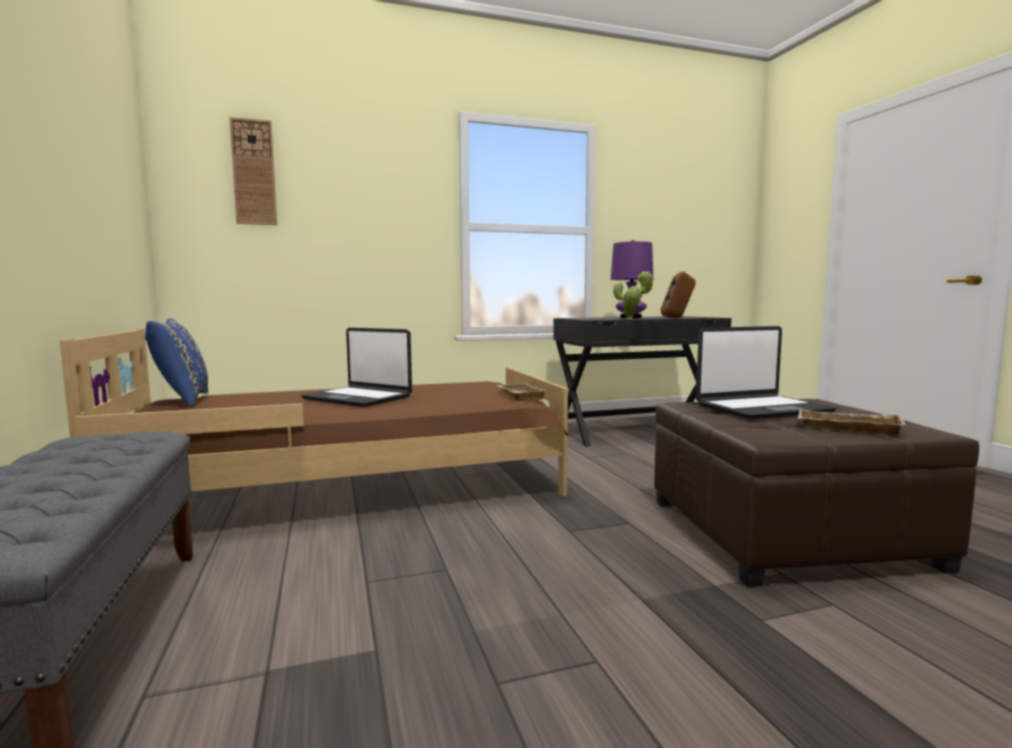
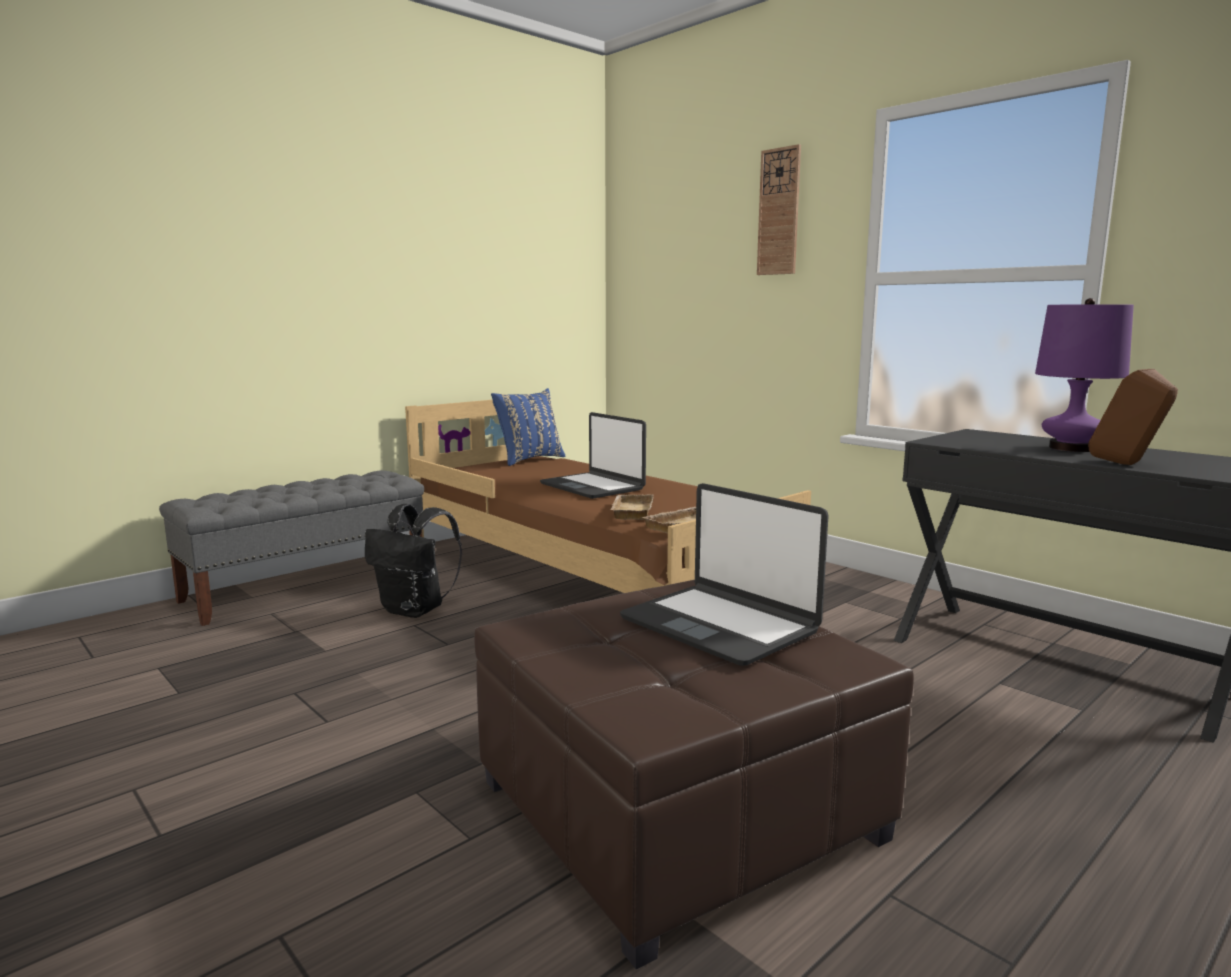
camera: 65 degrees right, 5 degrees up
wall clock [229,117,277,225] -> wall clock moved to [757,144,801,275]
laptop [301,328,412,407] -> laptop turned 45 degrees counterclockwise [540,412,646,499]
potted plant [613,271,655,319] -> none
beige tray [798,409,906,435] -> beige tray moved to [611,494,654,520]
none -> black backpack [365,504,462,618]

